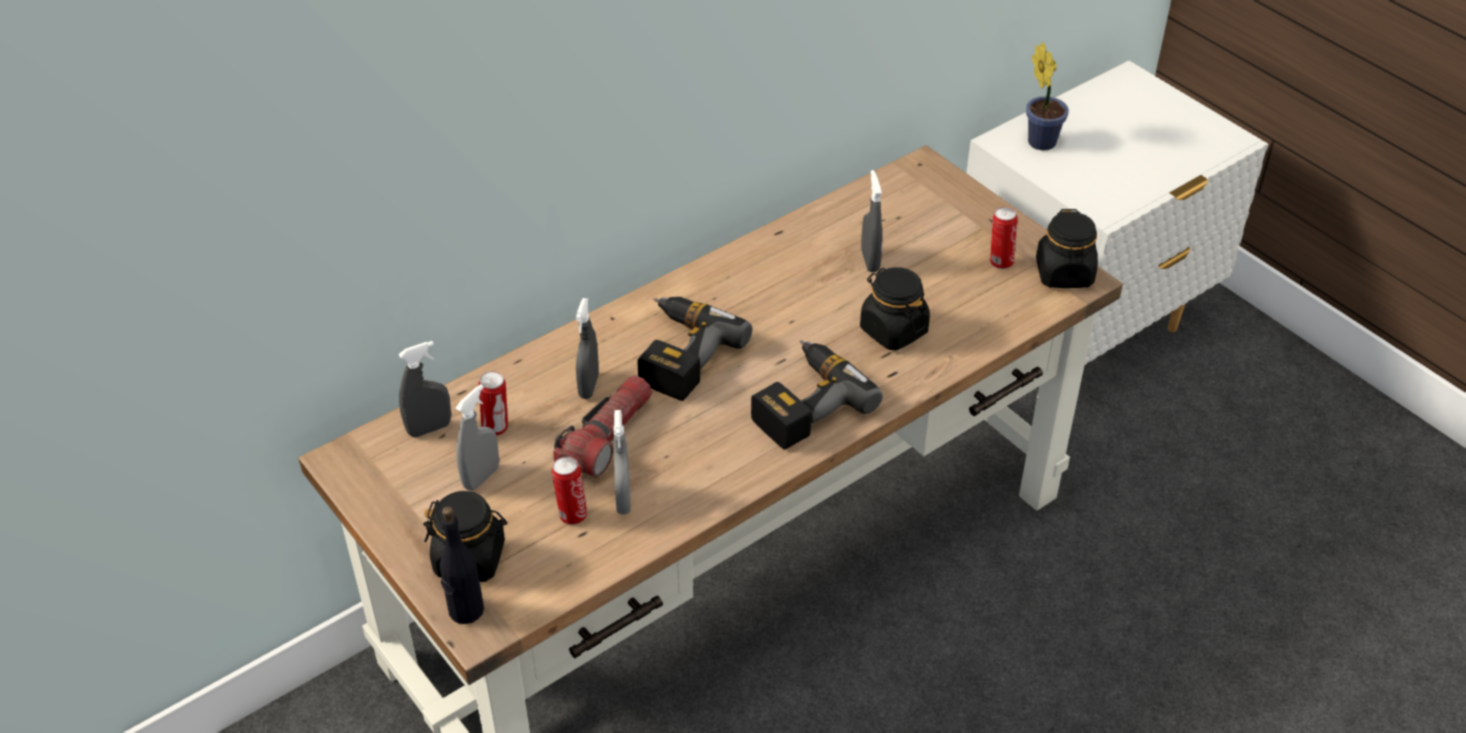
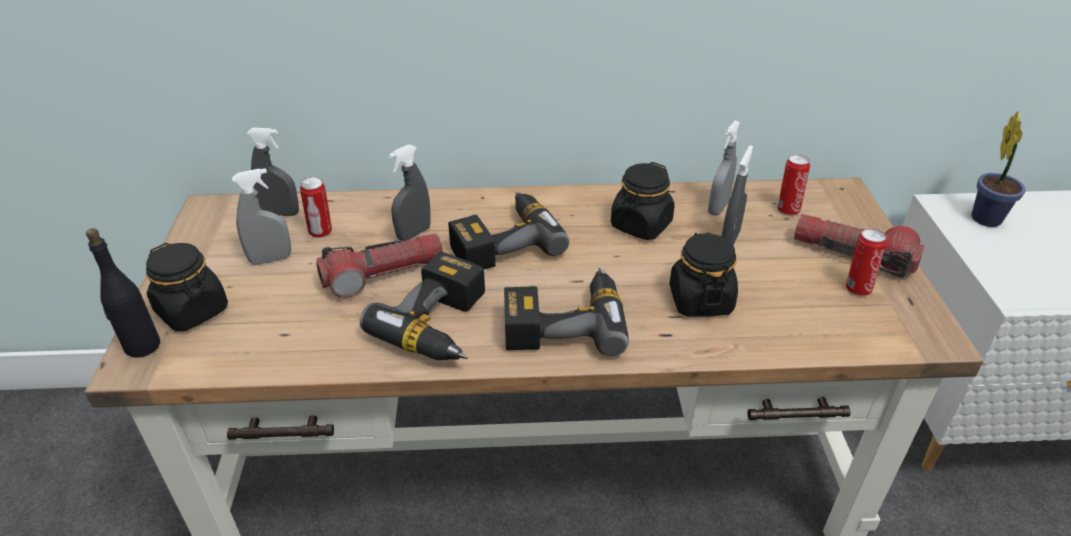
camera: 35 degrees right, 5 degrees down
can [552,456,587,525] -> can moved to [778,154,810,216]
grey spray bottle [613,410,631,515] -> grey spray bottle moved to [708,121,740,216]
black jar [1036,209,1098,288] -> black jar moved to [611,162,675,240]
none -> power drill [360,251,485,360]
none -> flashlight [794,214,925,278]

